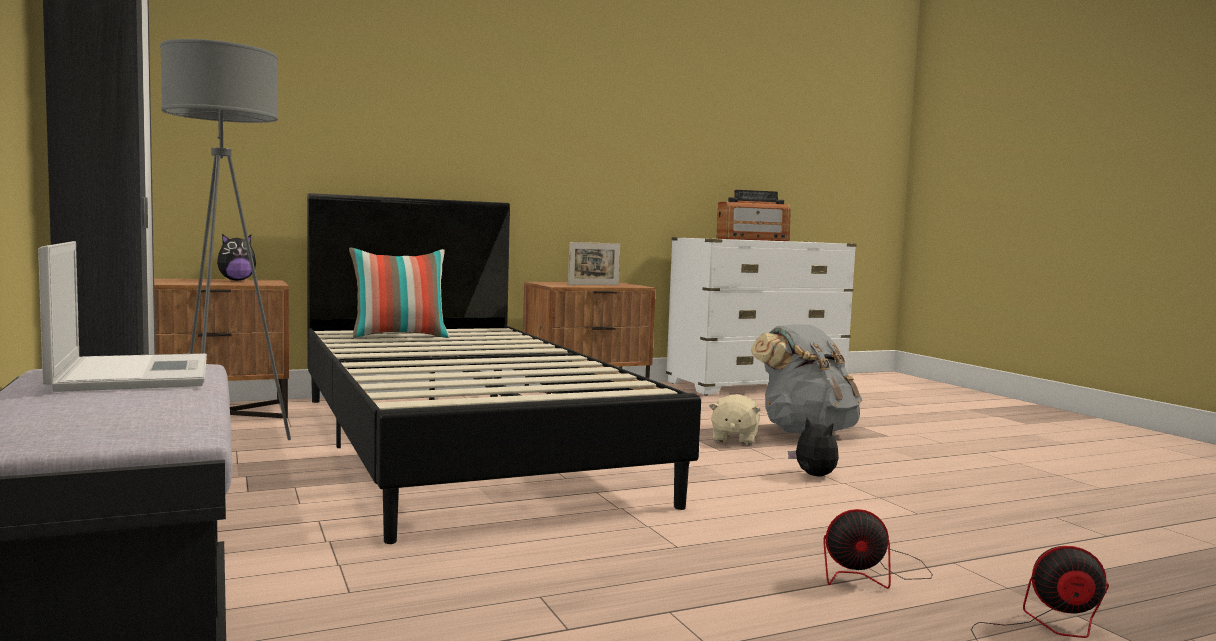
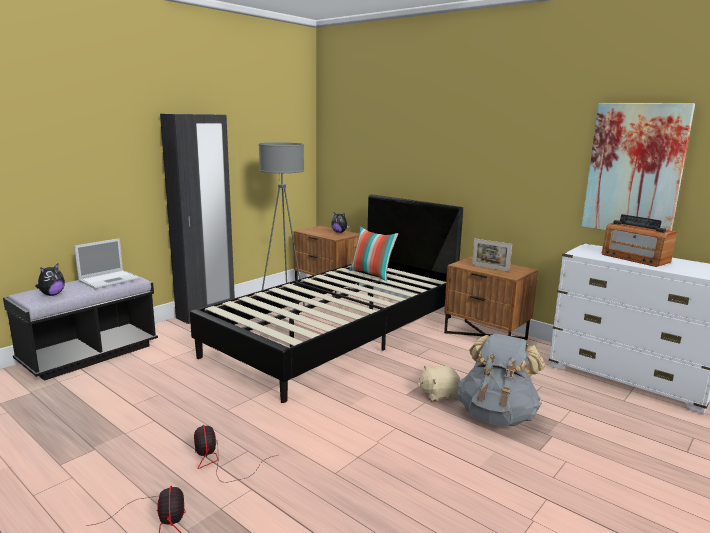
camera: 65 degrees right, 10 degrees up
plush toy [788,418,839,477] -> plush toy moved to [35,263,65,296]
none -> picture [582,103,695,231]

